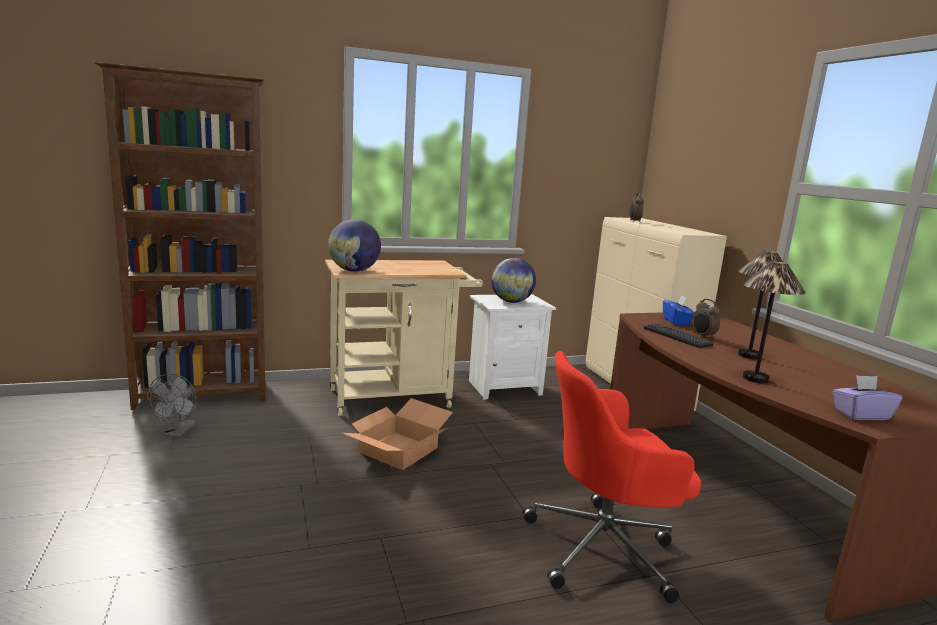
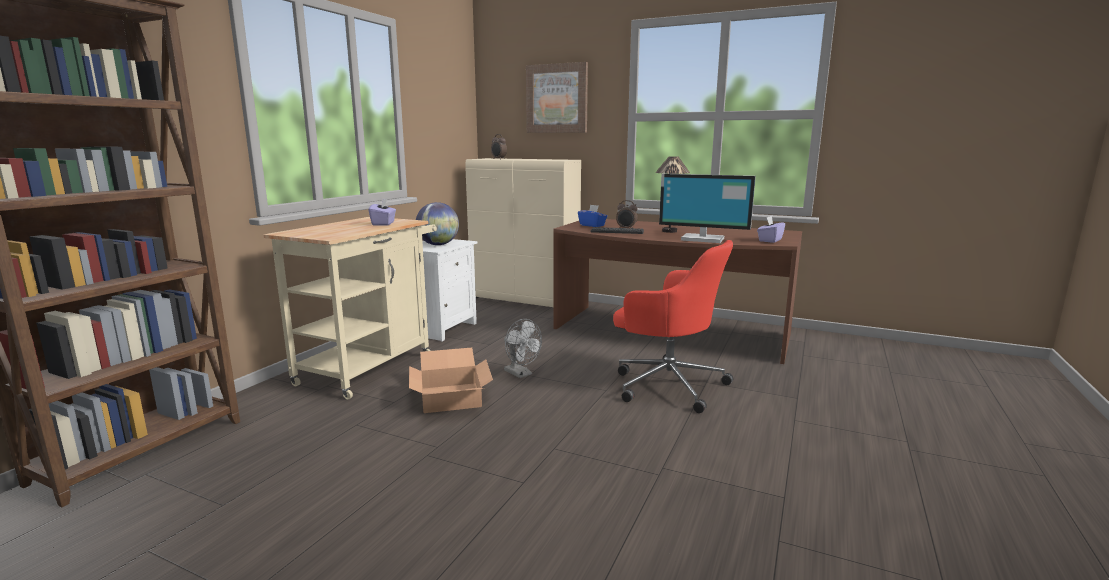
camera: 45 degrees left, 0 degrees up
grey fan [147,373,197,437] -> grey fan moved to [504,319,542,378]
globe [328,219,381,272] -> none
red office chair [523,351,701,603] -> red office chair turned 90 degrees counterclockwise [613,240,733,413]
table lamp [743,261,806,383] -> monitor [659,174,756,243]
none -> purple tissue box [369,198,396,226]
none -> picture [526,62,588,133]

